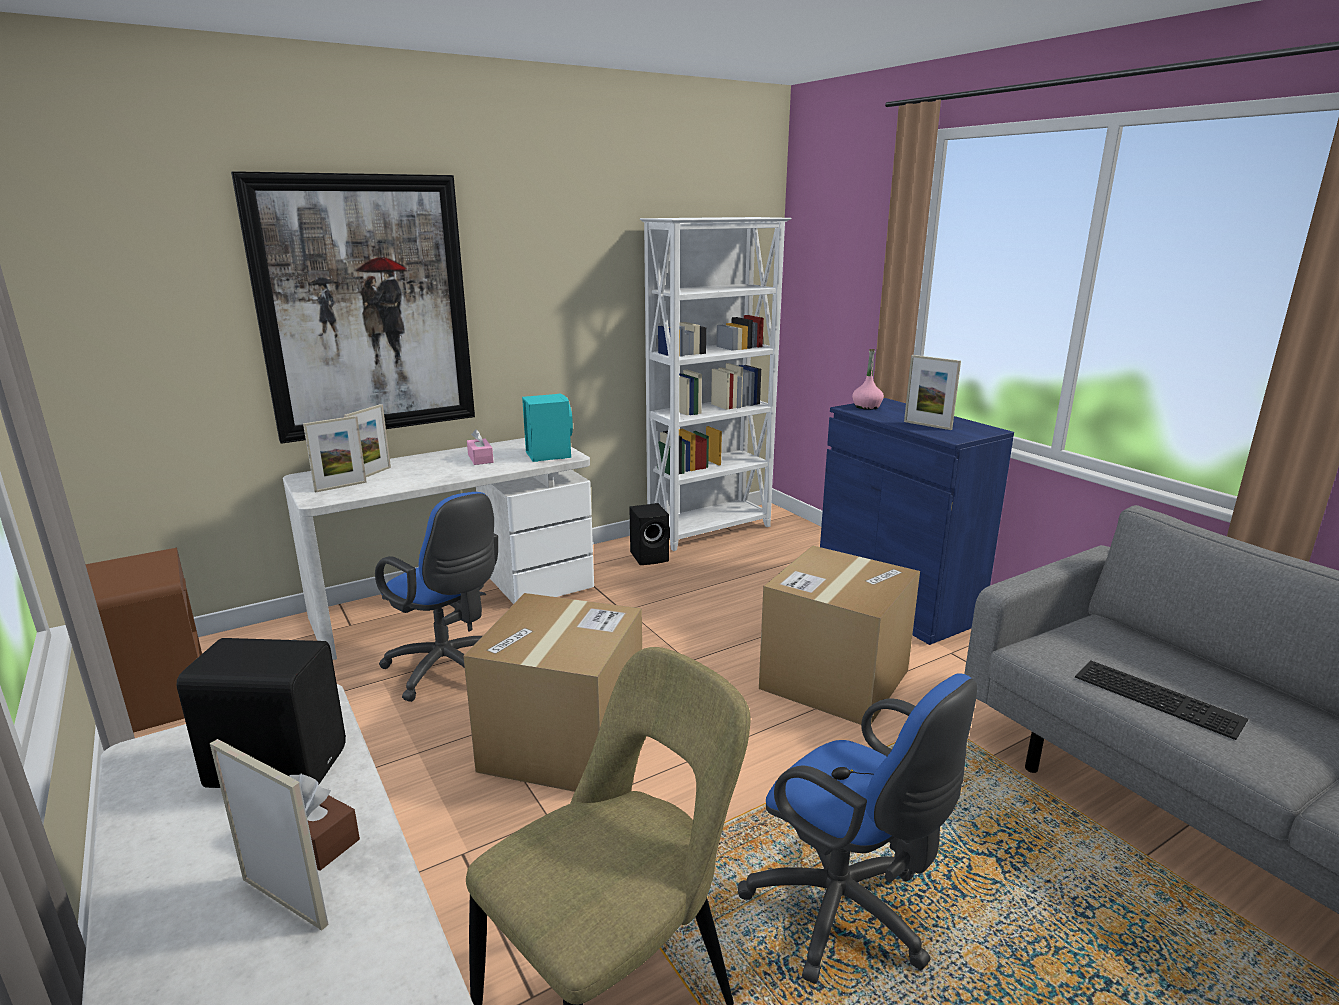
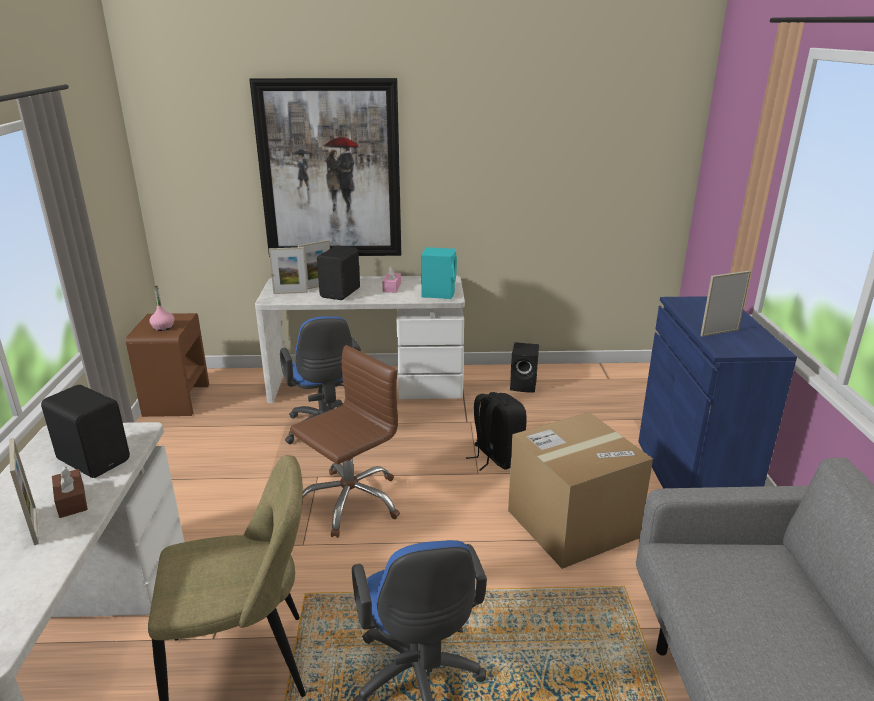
camera: 30 degrees right, 5 degrees up
cardboard box [463,593,642,792] -> brown office chair [290,345,400,538]
white bookcase [640,217,792,551] -> none
pink bottle [852,349,884,410] -> pink bottle moved to [149,285,174,331]
picture frame [904,355,961,430] -> picture frame turned 90 degrees clockwise [700,271,751,337]
keyboard [1075,661,1248,740] -> none
none -> black speaker [317,245,360,300]
none -> black backpack [466,392,527,471]

